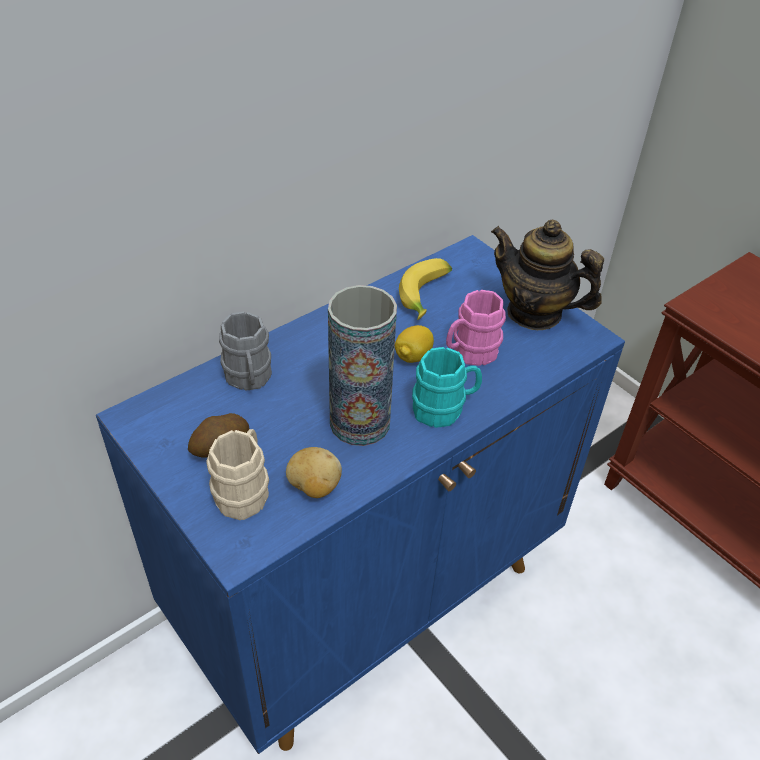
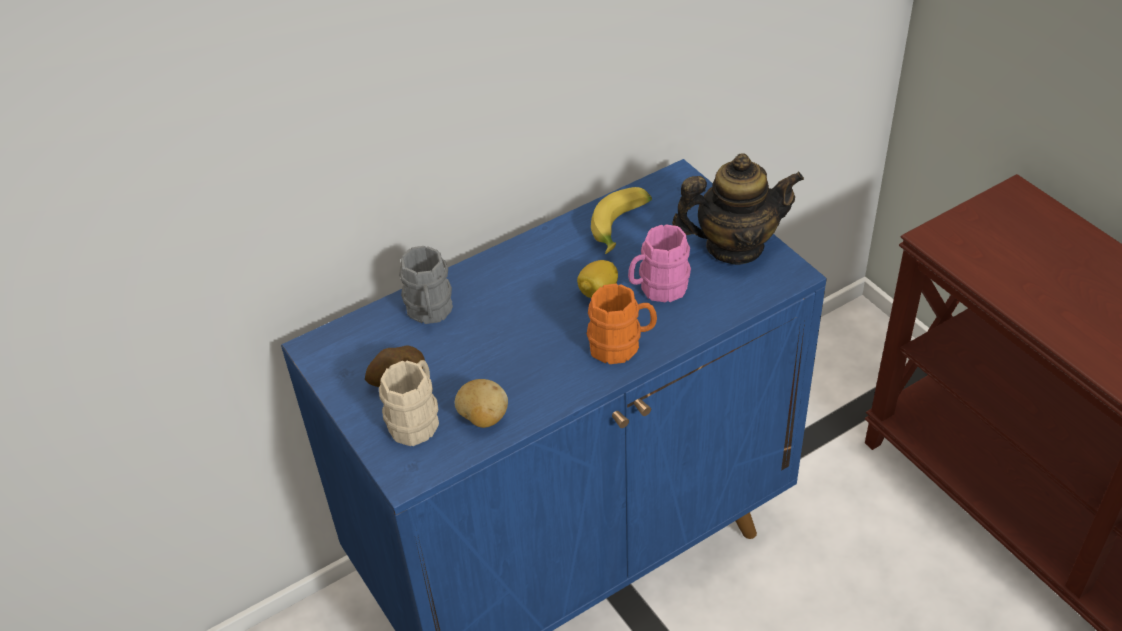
camera: 10 degrees right, 0 degrees up
vase [328,285,397,446] -> none
turquoise mug [412,347,482,428] -> orange mug [587,284,657,364]
teapot [491,220,604,330] -> teapot turned 135 degrees clockwise [672,153,804,265]

